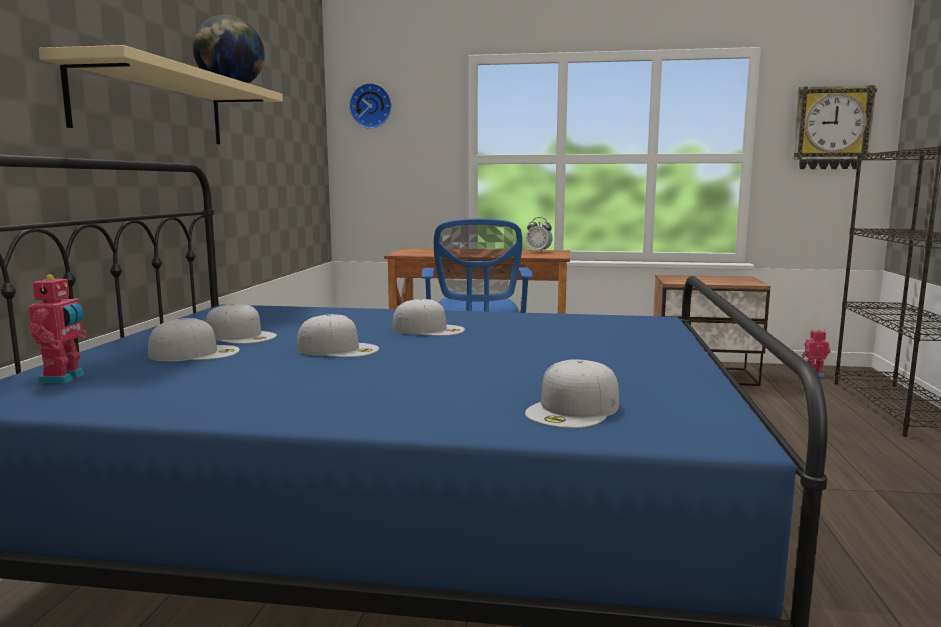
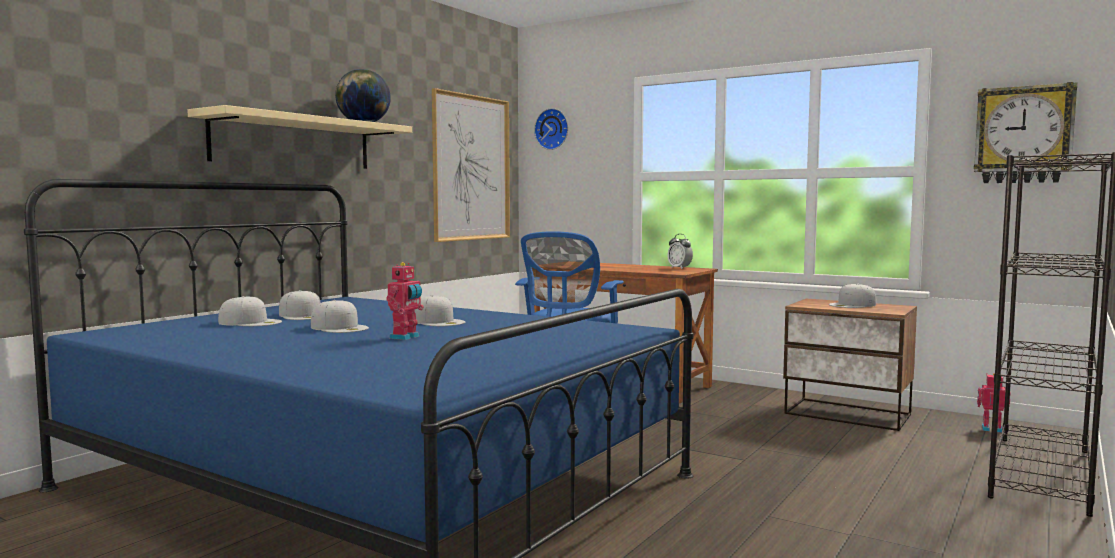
camera: 25 degrees right, 5 degrees down
toy robot [28,274,87,383] -> toy robot moved to [386,262,424,340]
white cap [525,359,619,429] -> white cap moved to [829,284,876,308]
none -> picture [432,88,510,242]

